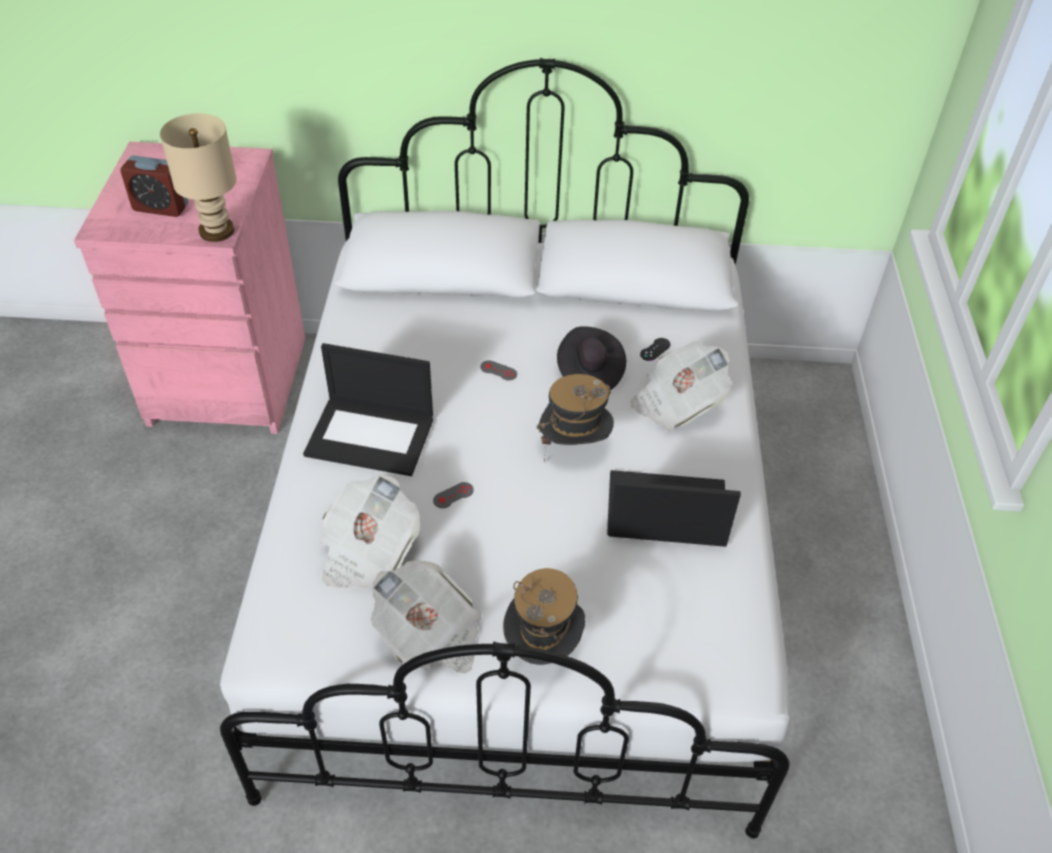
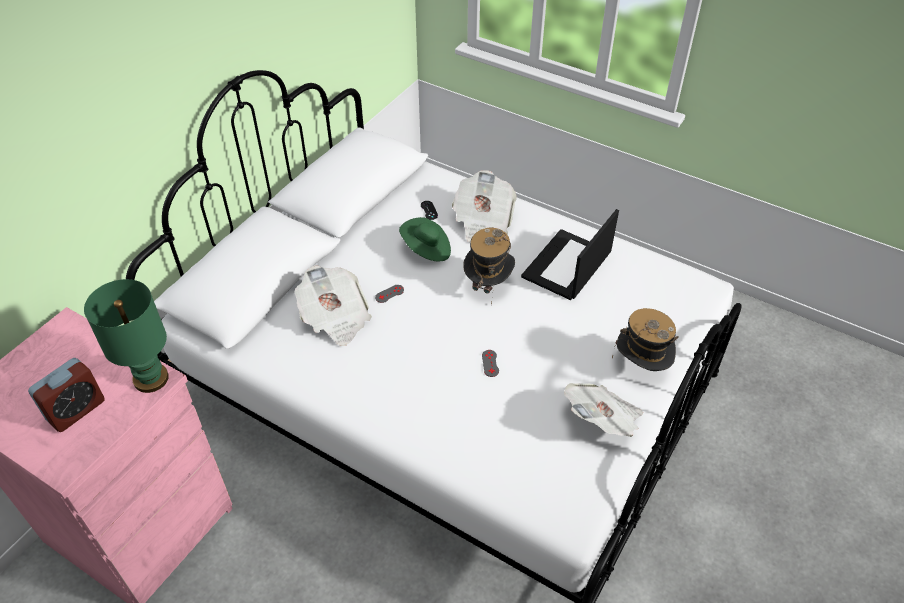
camera: 60 degrees left, 0 degrees up
beige table lamp [160,113,237,242] -> green table lamp [84,279,169,393]
laptop [303,343,433,476] -> none
newspaper [320,475,420,589] -> newspaper moved to [294,265,372,346]
black hat [557,326,626,390] -> green hat [399,217,451,261]

